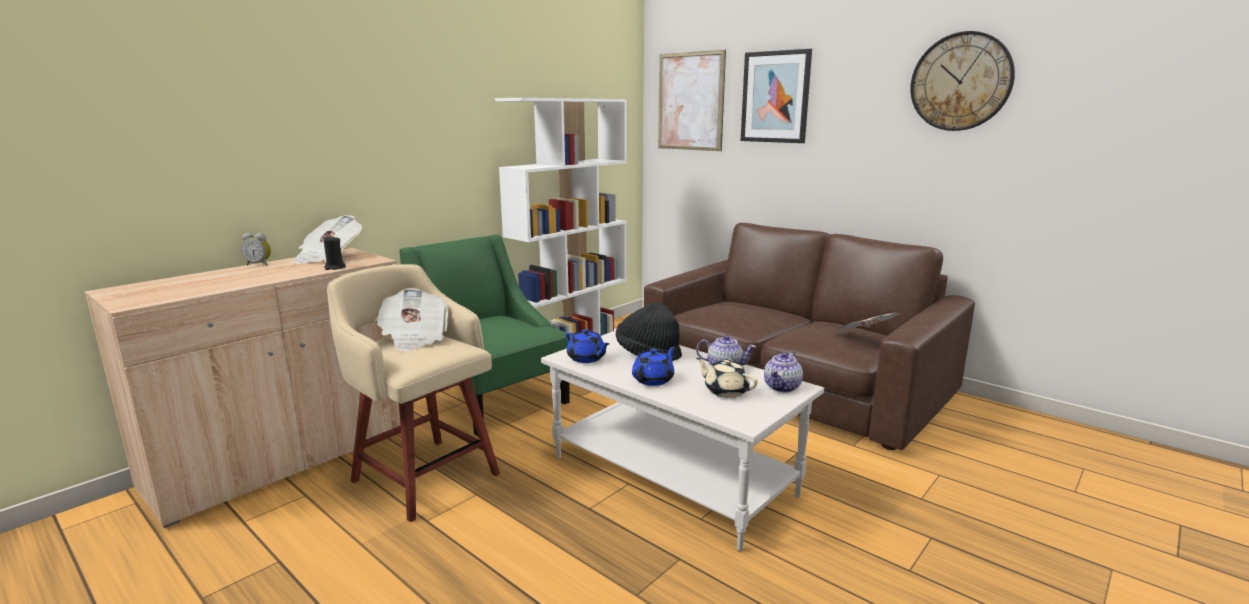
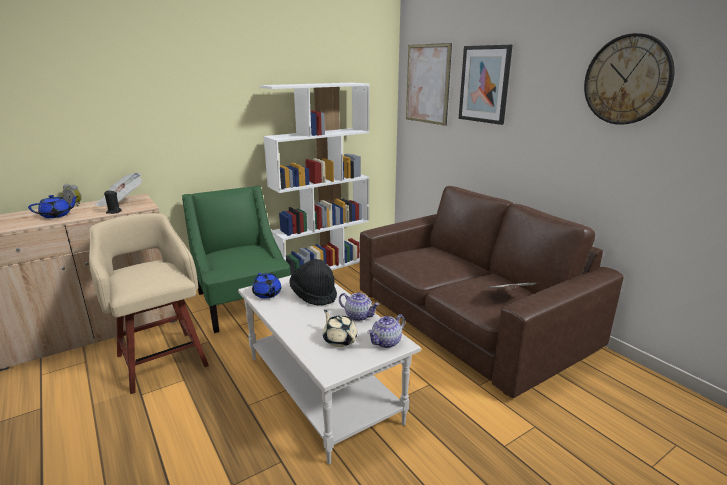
camera: 15 degrees right, 5 degrees up
newspaper [376,288,449,351] -> none
blue teapot [632,346,675,386] -> blue teapot moved to [28,195,78,218]

